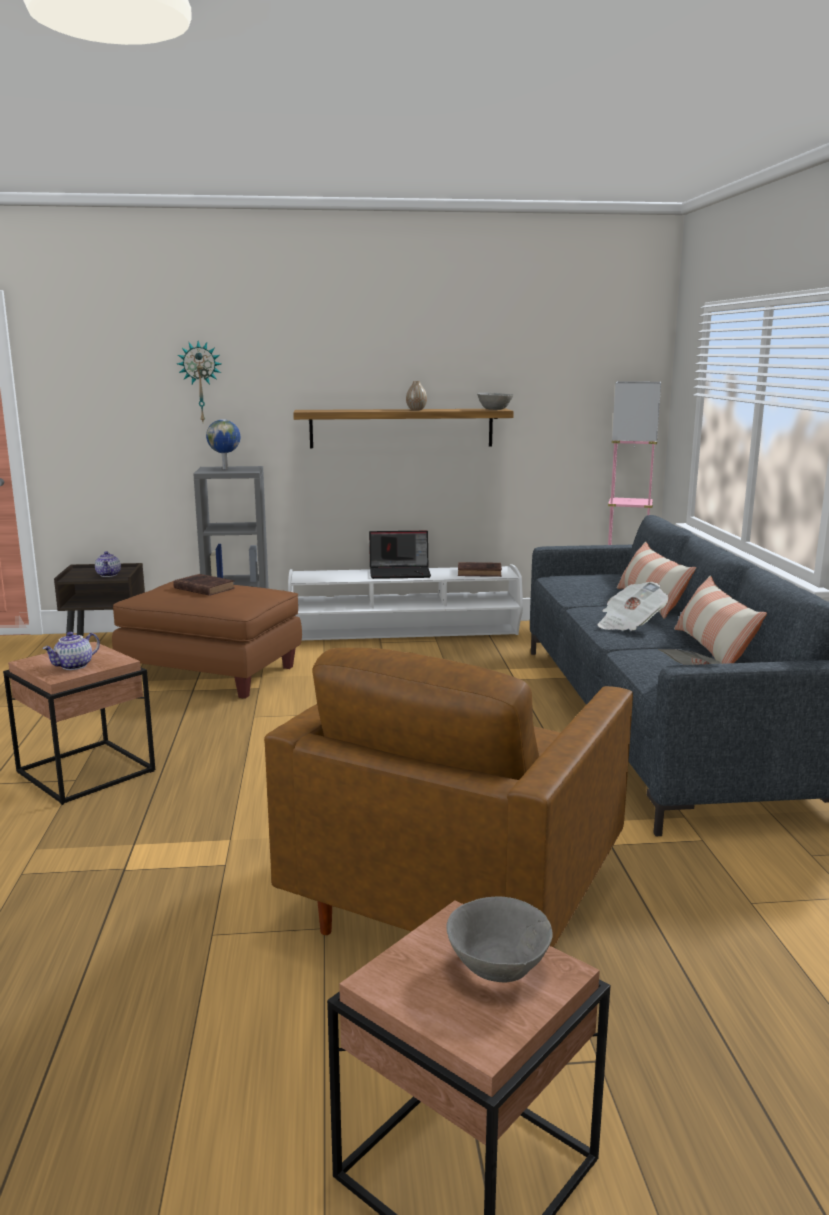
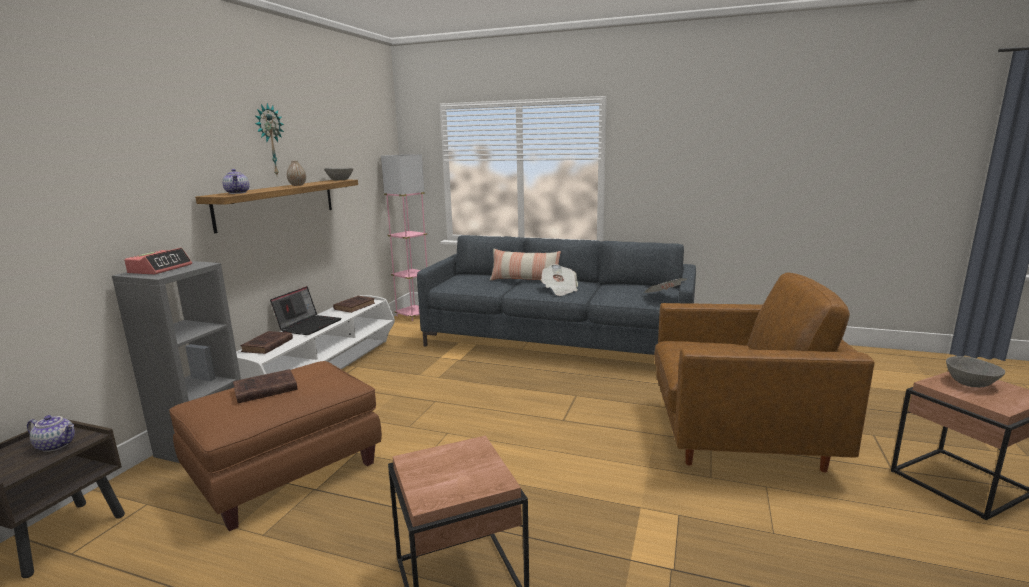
camera: 65 degrees left, 0 degrees up
teapot [42,632,100,670] -> teapot moved to [222,169,249,194]
wall clock [177,341,222,422] -> wall clock moved to [255,103,284,175]
globe [206,419,240,469] -> alarm clock [124,248,192,274]
brown armchair [264,648,633,948] -> brown armchair turned 45 degrees counterclockwise [654,273,875,472]
pillow [674,576,767,664] -> none
none -> brown book [240,331,293,354]

